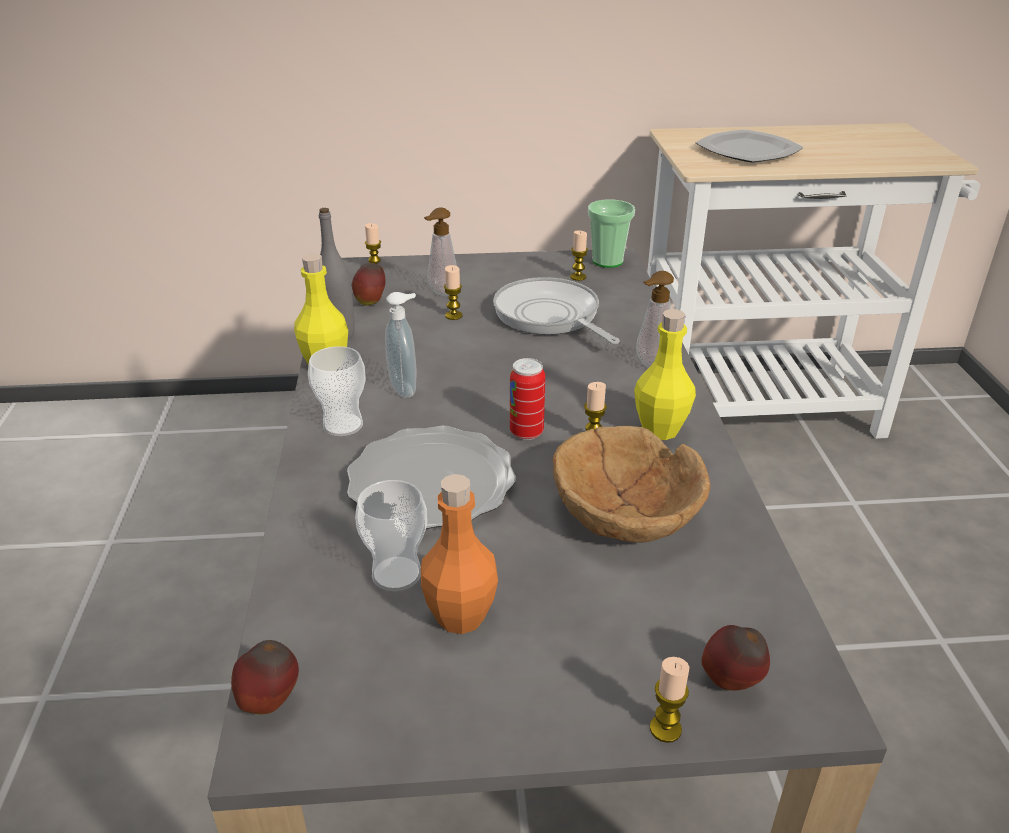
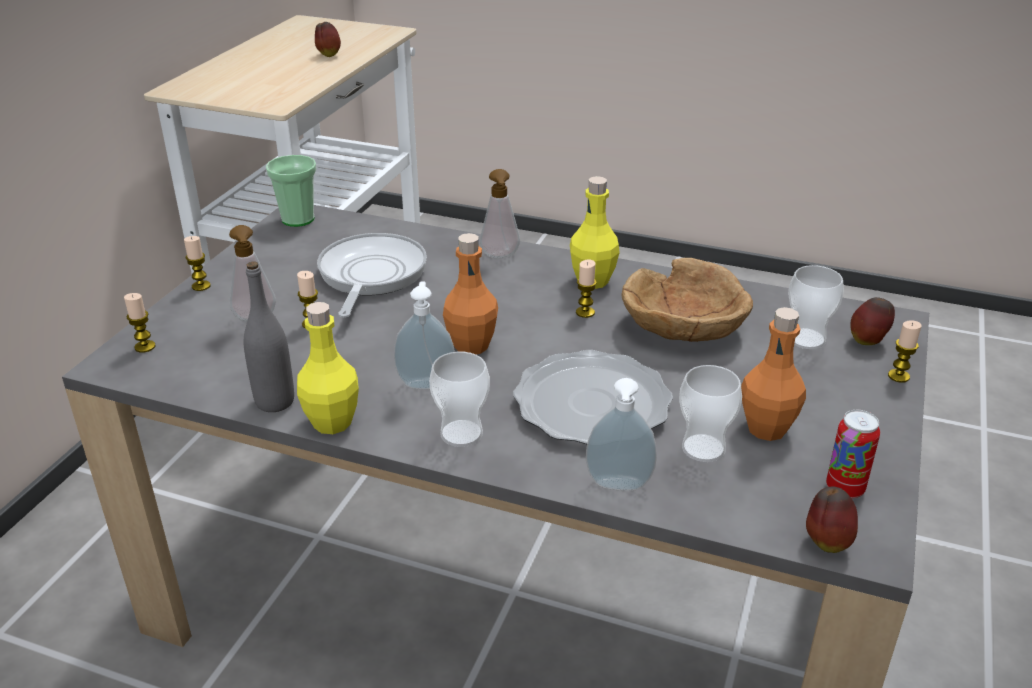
camera: 65 degrees left, 0 degrees up
apple [352,263,386,306] -> apple moved to [315,22,341,57]
frying pan [493,277,620,344] -> frying pan turned 105 degrees clockwise [317,233,427,318]
can [510,358,545,440] -> can moved to [826,410,880,499]
candle [570,230,588,281] -> candle moved to [184,236,211,291]
plate [695,129,804,163] -> none
none -> orange bottle [443,233,498,355]
none -> soap dispenser [586,378,657,491]
none -> cup [788,265,844,349]

